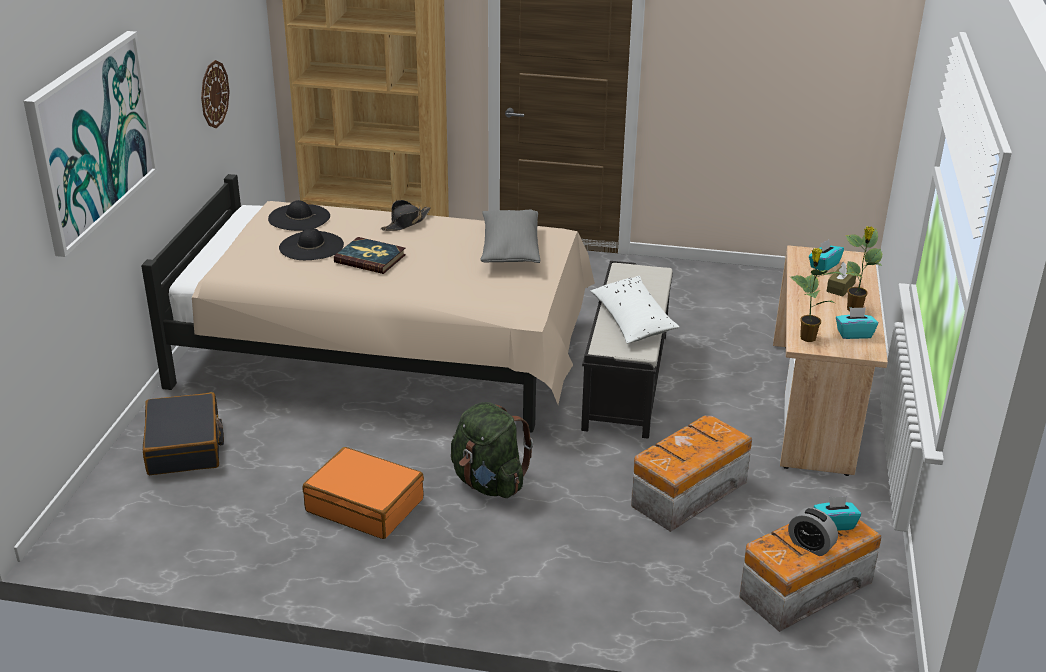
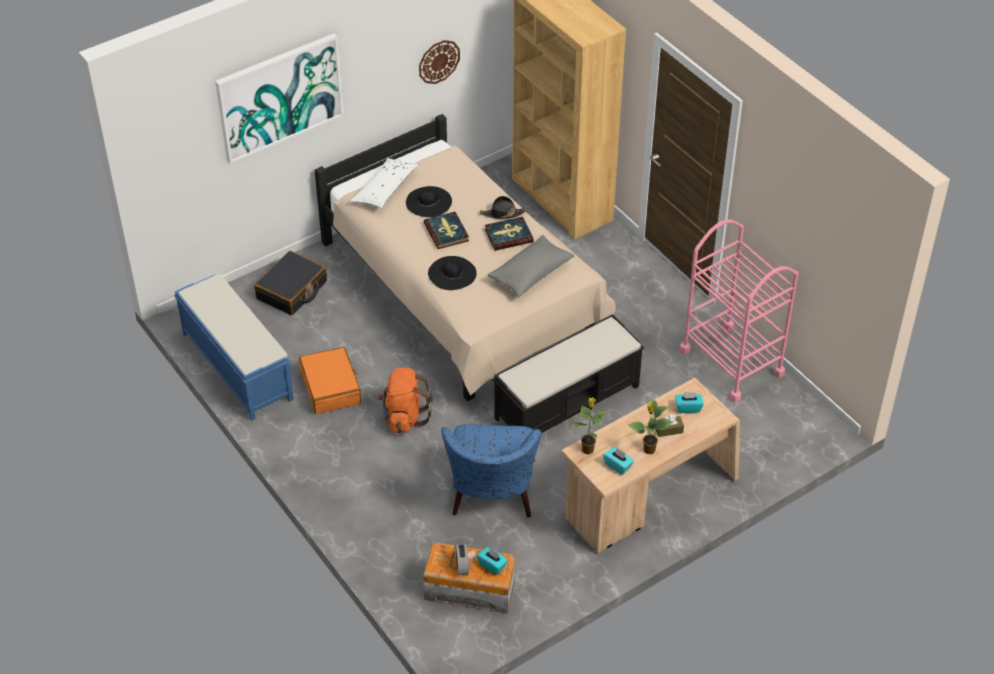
camera: 45 degrees right, 15 degrees up
black hat [268,200,330,231] -> black hat moved to [428,256,477,290]
green backpack [451,402,533,498] -> orange backpack [378,367,432,433]
white pillow [591,276,679,344] -> white pillow moved to [350,158,419,208]
storage box [631,416,752,532] -> blue armchair [441,424,541,518]
none -> blue bench [174,274,294,421]
none -> book [485,217,534,251]
none -> pink cart [679,219,798,403]

